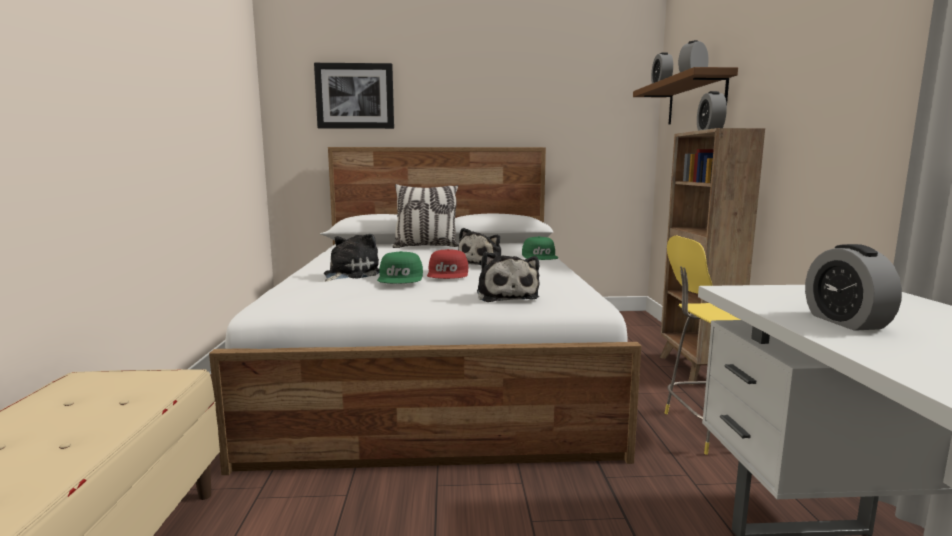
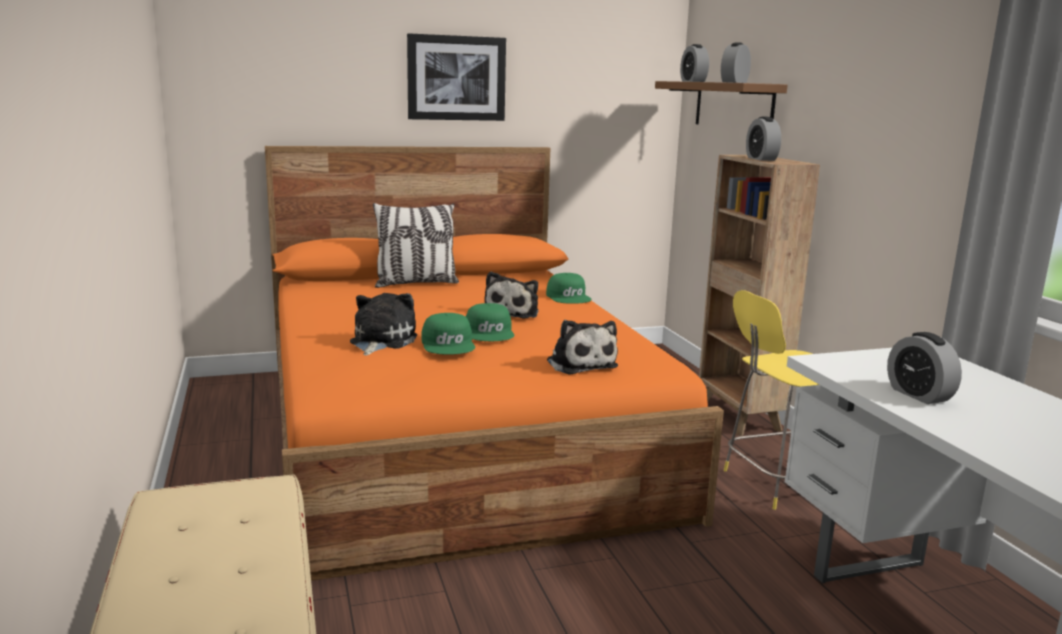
camera: 15 degrees left, 5 degrees up
white bed [209,147,641,475] -> orange bed [265,146,724,581]
picture [314,63,394,129] -> picture moved to [407,33,506,121]
red cap [427,249,468,279] -> green cap [466,303,514,341]

